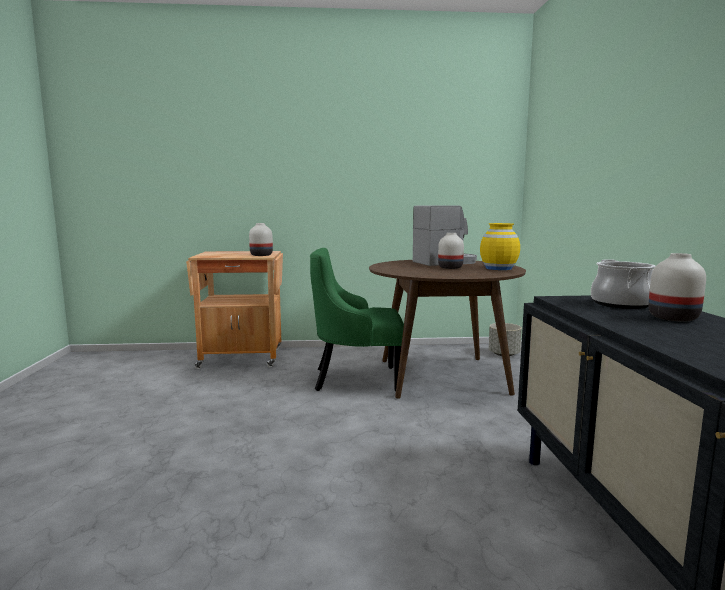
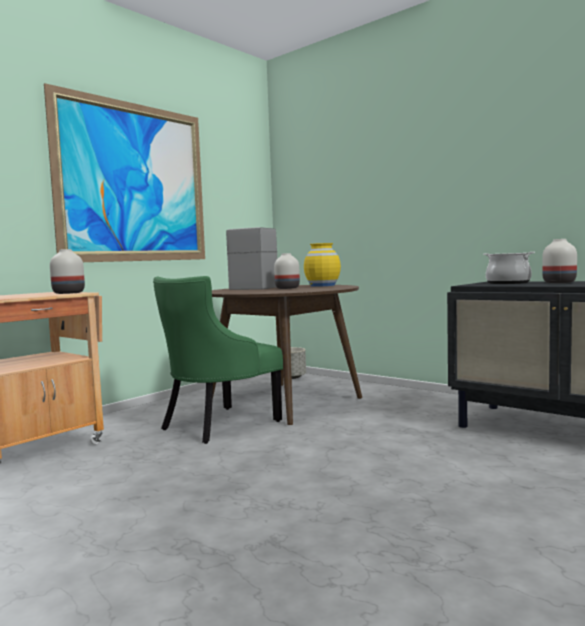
camera: 45 degrees left, 5 degrees down
none -> picture [44,83,205,262]

